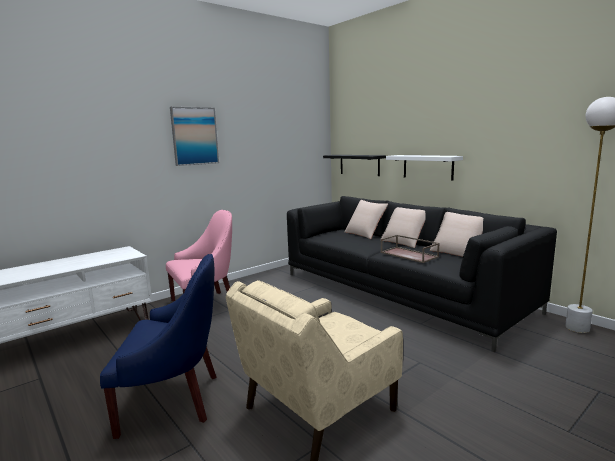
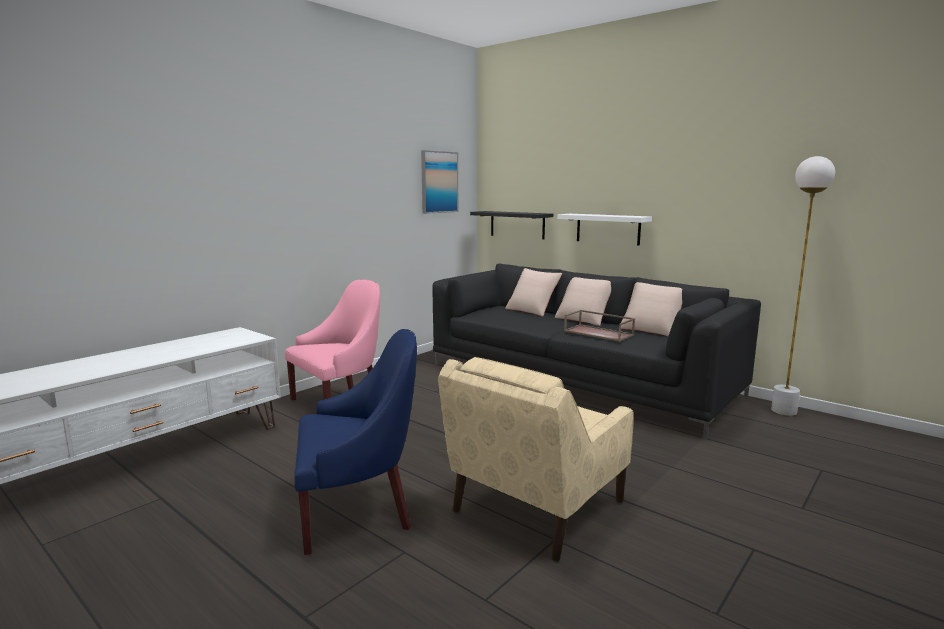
camera: 10 degrees left, 0 degrees up
picture [170,107,219,166] -> picture moved to [421,150,458,214]

